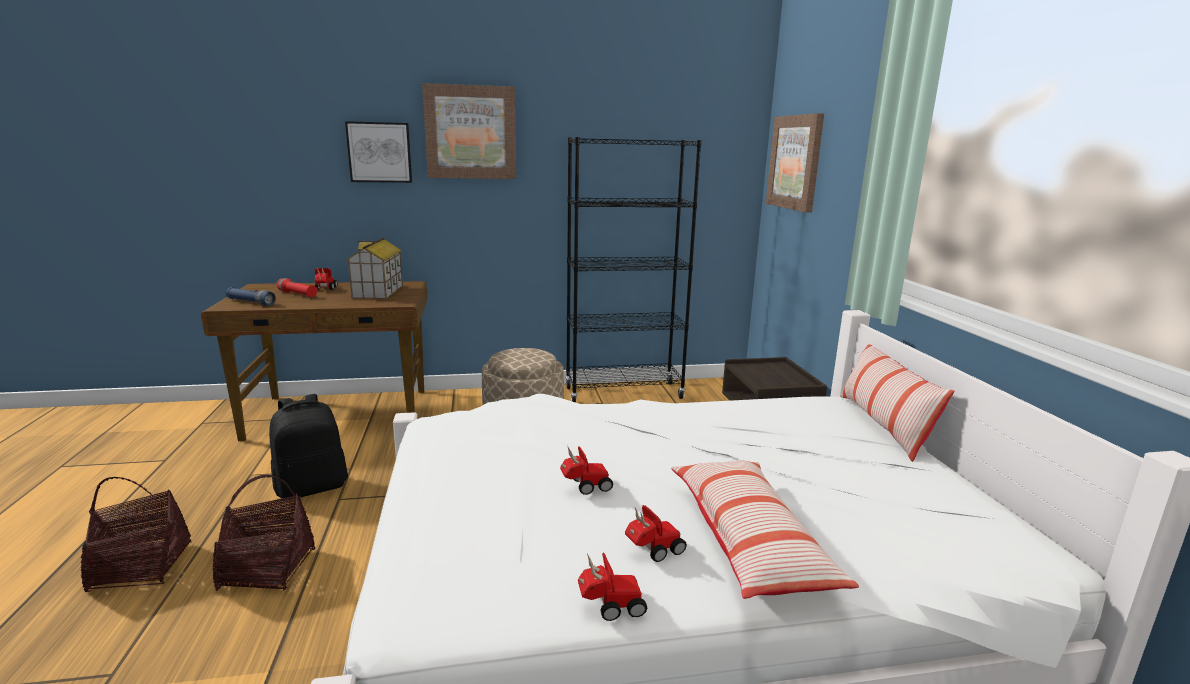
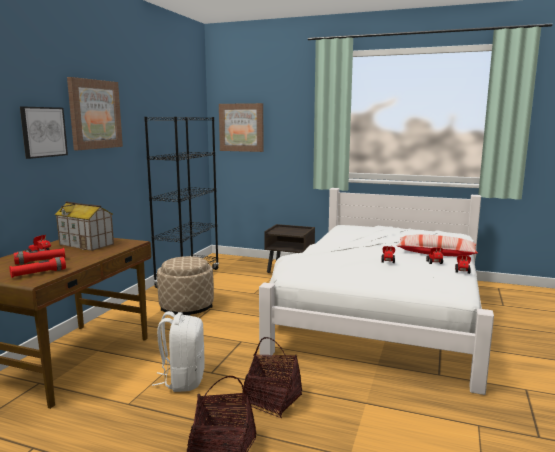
camera: 60 degrees left, 5 degrees down
blue flashlight [226,287,276,306] -> red flashlight [9,257,66,278]
black backpack [269,394,348,499] -> white backpack [152,311,205,392]
pillow [840,344,954,462] -> none

